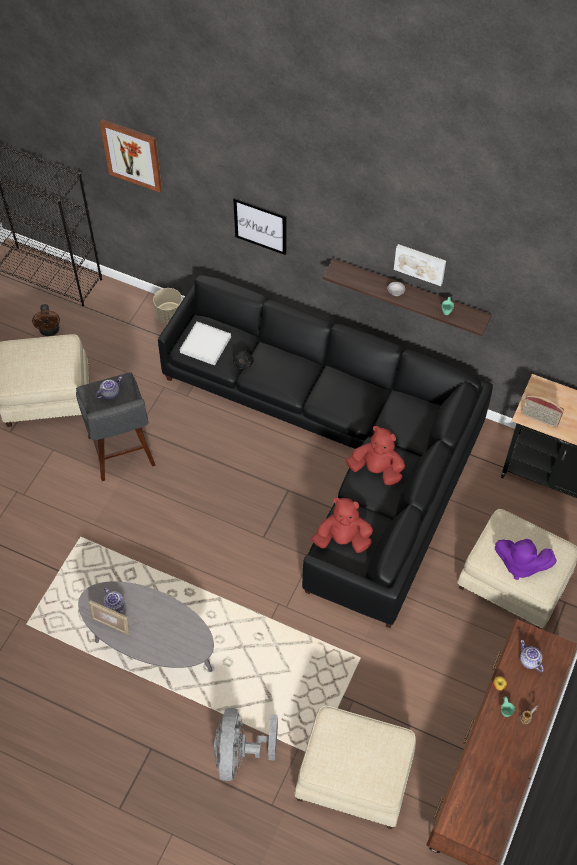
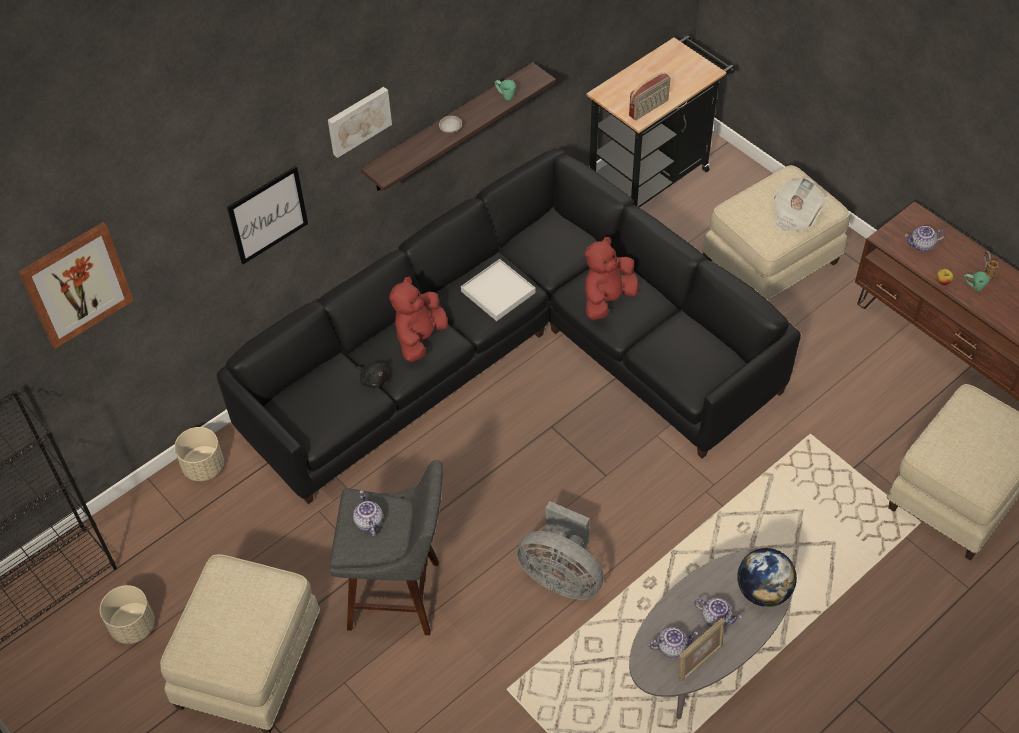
camera: 65 degrees left, 5 degrees down
brown fan [32,304,60,336] -> beige planter [100,585,155,644]
white tray [180,321,231,365] -> white tray moved to [461,259,535,321]
grey fan [214,708,278,781] -> grey fan moved to [517,501,603,600]
red plush toy [311,498,373,553] -> red plush toy moved to [389,277,448,362]
picture [394,244,446,286] -> picture moved to [328,87,392,158]
purple plush toy [495,539,557,580] -> newspaper [773,178,825,232]
none -> teapot [694,598,742,626]
none -> globe [737,548,797,607]

